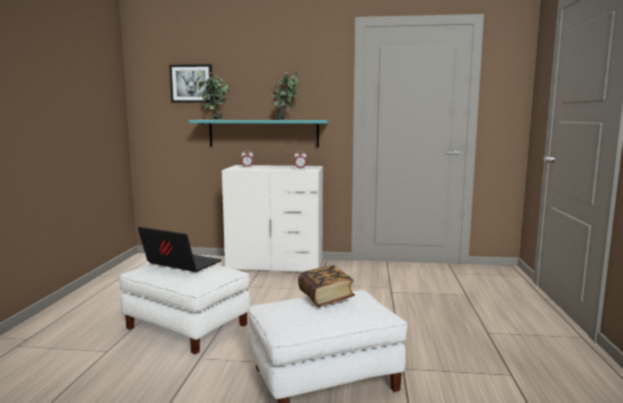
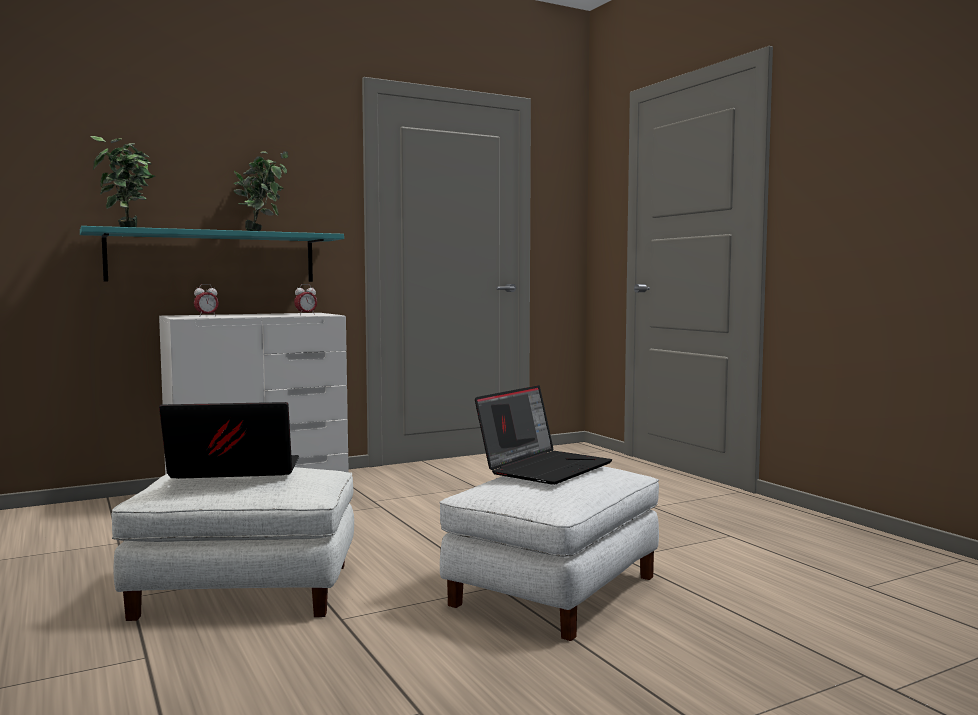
camera: 35 degrees left, 5 degrees down
picture [169,64,213,103] -> none
book [298,266,355,307] -> laptop [475,385,612,485]

